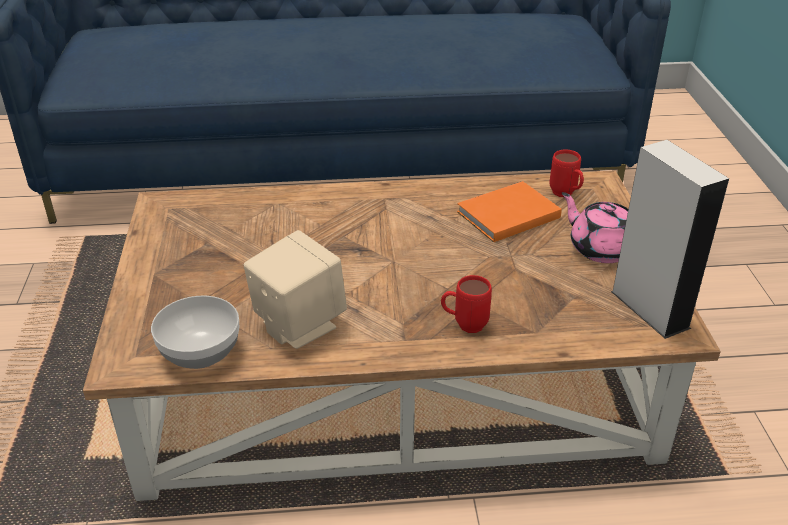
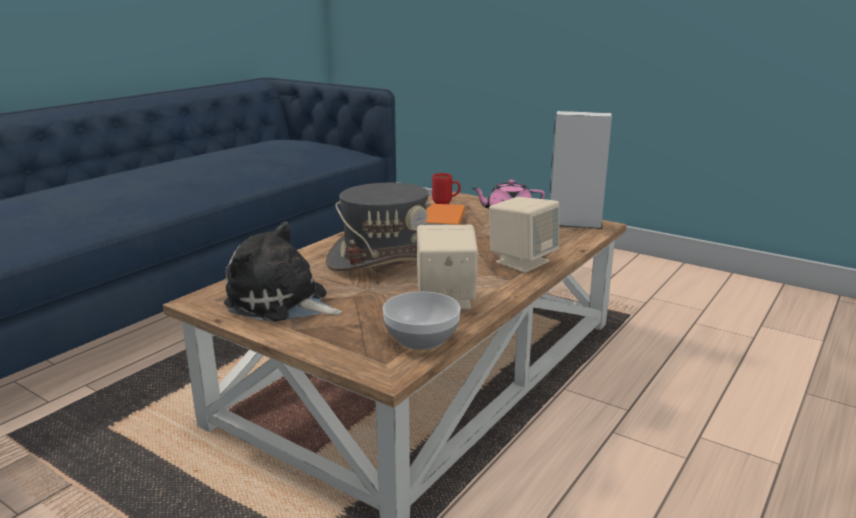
camera: 50 degrees left, 15 degrees down
red mug [441,275,492,333] -> beige speaker [489,197,559,273]
none -> plush toy [224,222,342,322]
none -> grey hat [326,183,431,271]

